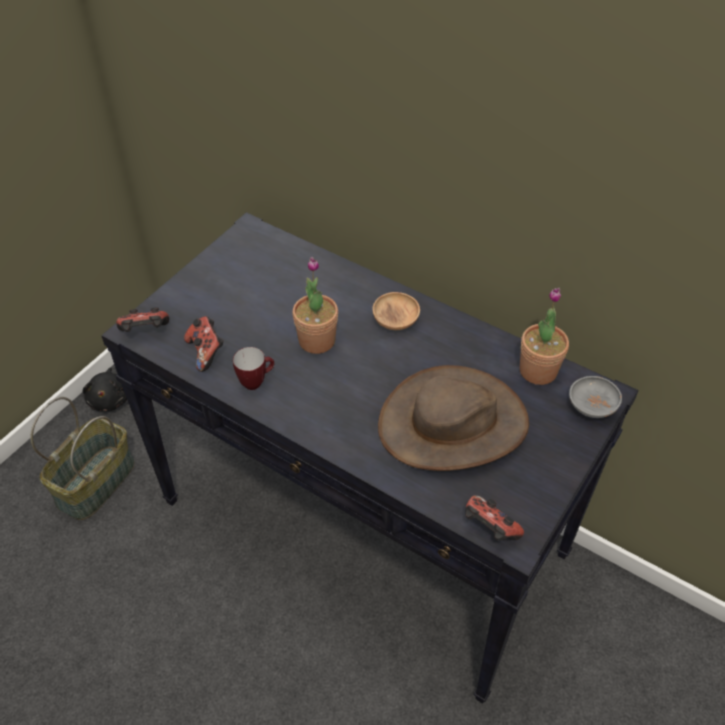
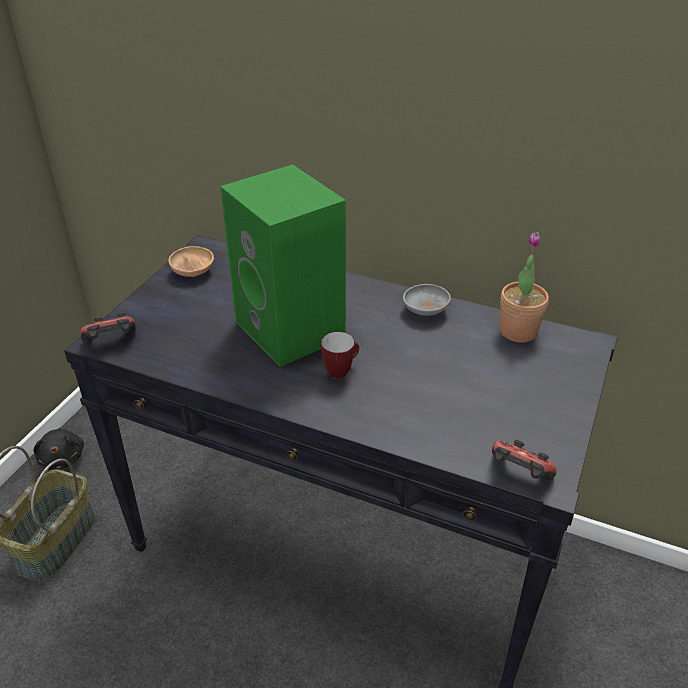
camera: 10 degrees left, 10 degrees down
game controller [184,316,224,372] -> none
mug [233,347,274,390] -> mug moved to [321,332,359,379]
potted plant [292,257,338,354] -> green speaker [220,164,346,367]
brown bowl [372,292,420,330] -> brown bowl moved to [169,246,214,277]
brown hat [378,365,529,471] -> none
grey bowl [569,376,622,418] -> grey bowl moved to [403,284,451,316]

